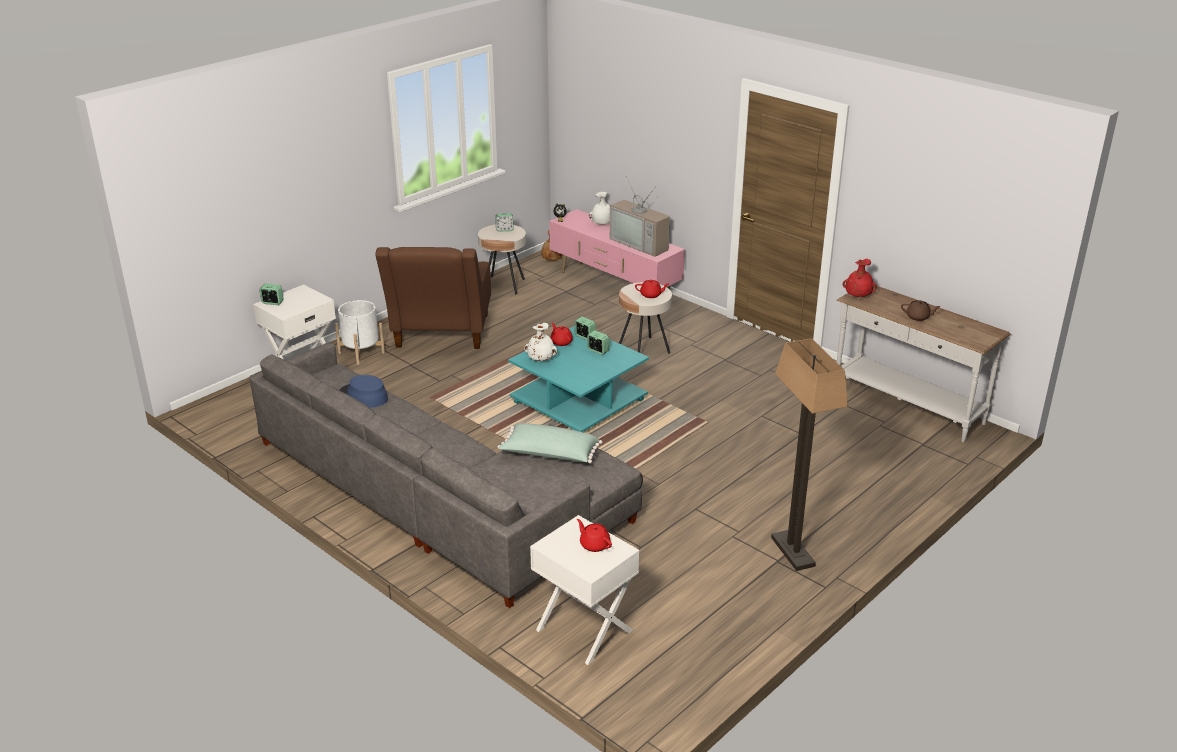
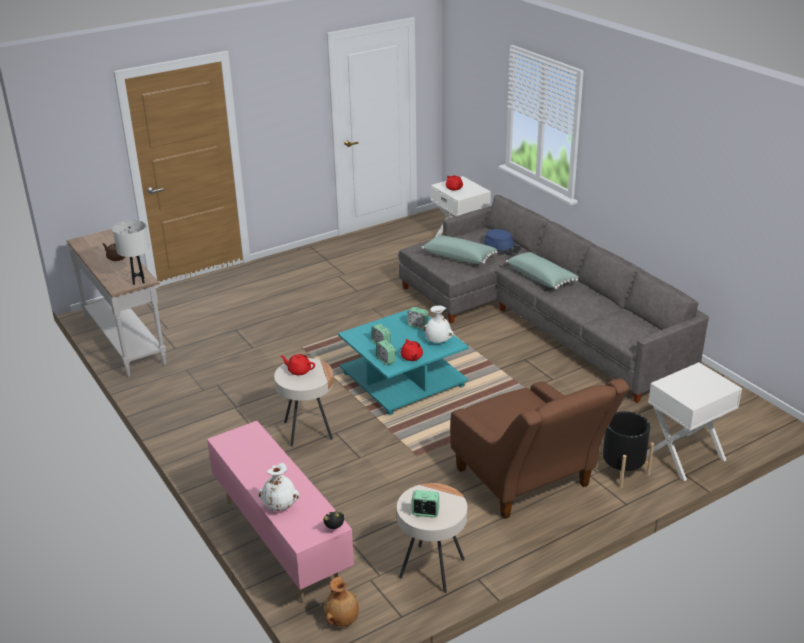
camera: 165 degrees left, 0 degrees up
alarm clock [259,283,284,305] -> alarm clock moved to [407,307,428,329]
white planter [335,300,385,365] -> black planter [595,411,654,488]
blue hat [340,375,388,408] -> blue hat moved to [484,229,521,255]
brown armchair [375,247,491,349] -> brown armchair turned 135 degrees clockwise [450,379,629,519]
television [610,179,670,257] -> none
floor lamp [771,338,848,571] -> none
red vase [843,259,877,297] -> white table lamp [113,220,150,285]
none -> green pillow [506,252,579,289]

